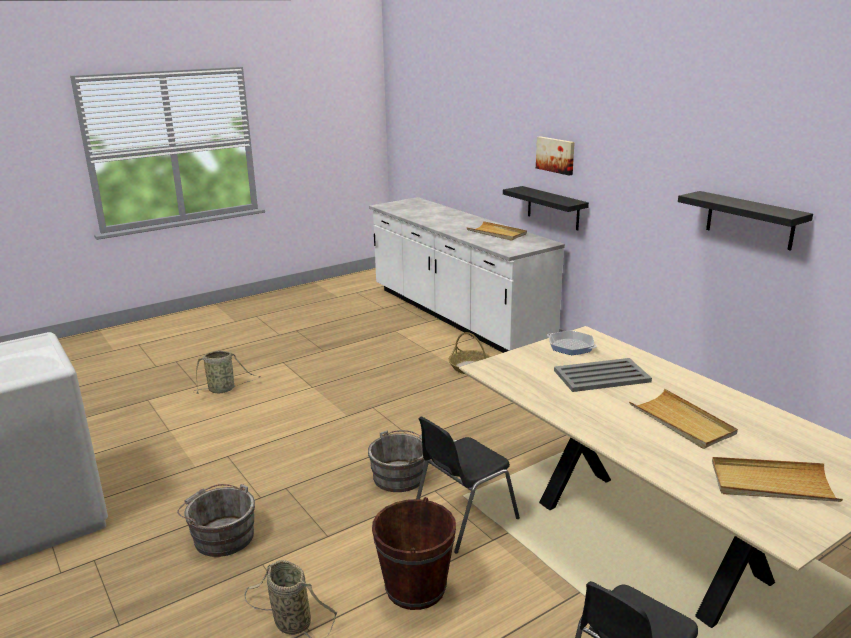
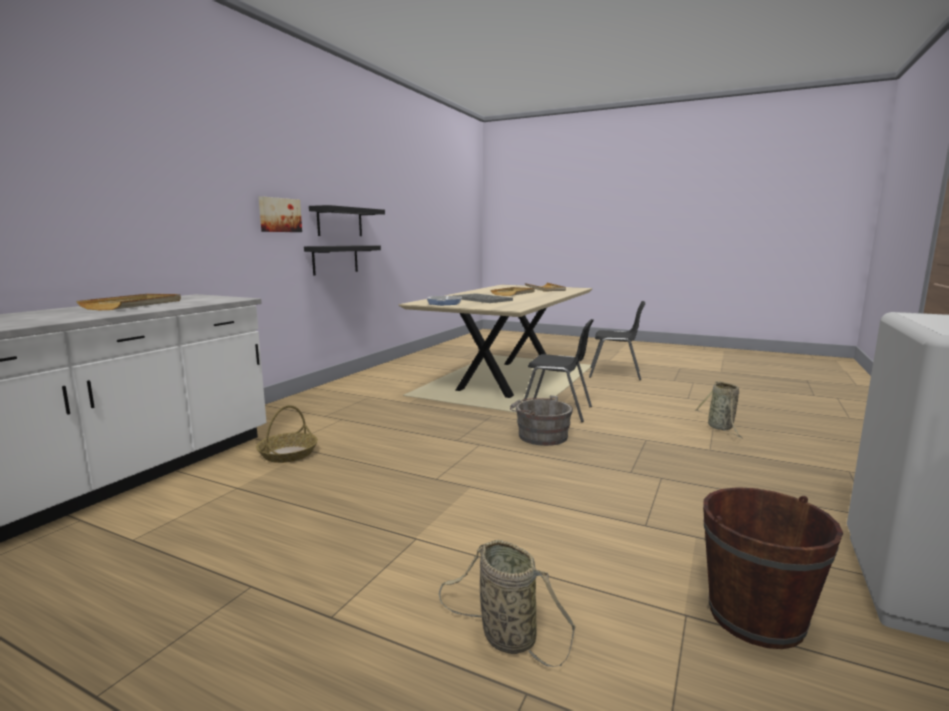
camera: 120 degrees left, 10 degrees down
grey bucket [177,484,255,557] -> none
brown bucket [372,497,456,610] -> brown bucket moved to [703,487,843,649]
black shelf [503,186,589,231] -> black shelf moved to [304,245,381,275]
picture [536,136,575,176] -> picture moved to [259,196,302,232]

